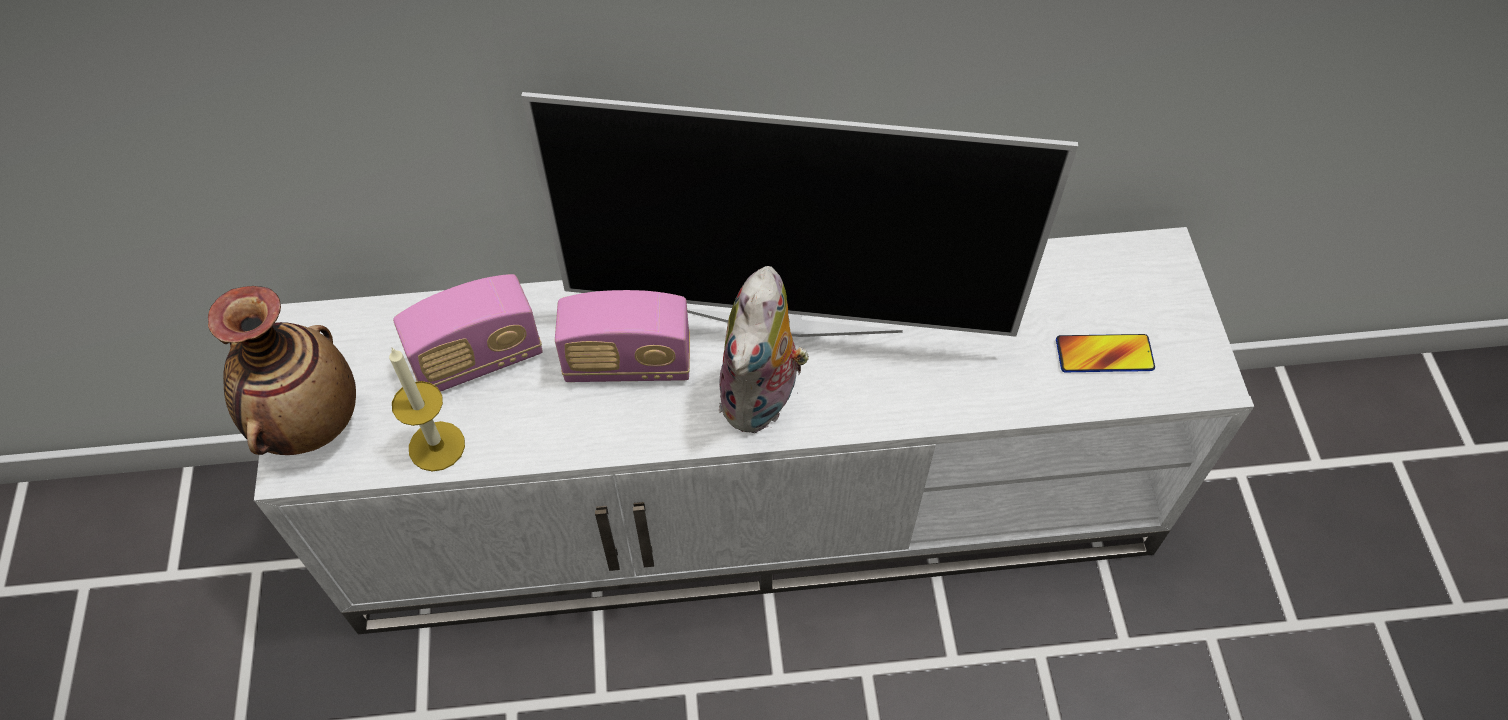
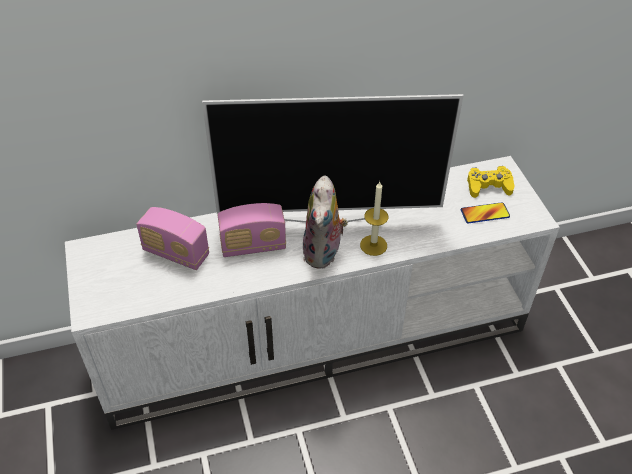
camera: 10 degrees left, 10 degrees down
vase [208,286,356,455] -> none
candle [389,347,465,472] -> candle moved to [360,182,388,256]
radio [393,274,543,392] -> radio turned 60 degrees clockwise [136,207,209,270]
none -> yellow game controller [467,166,514,198]

